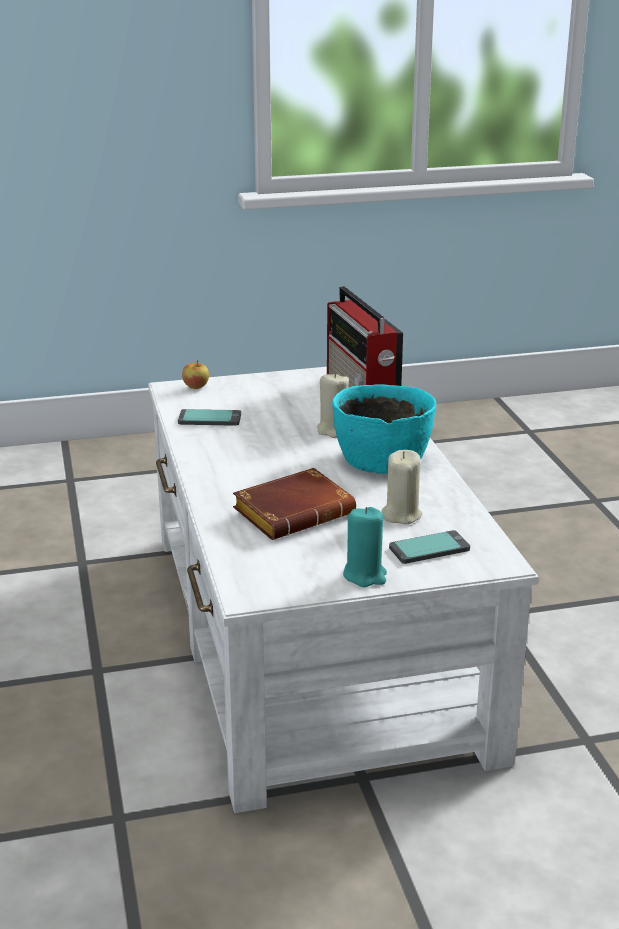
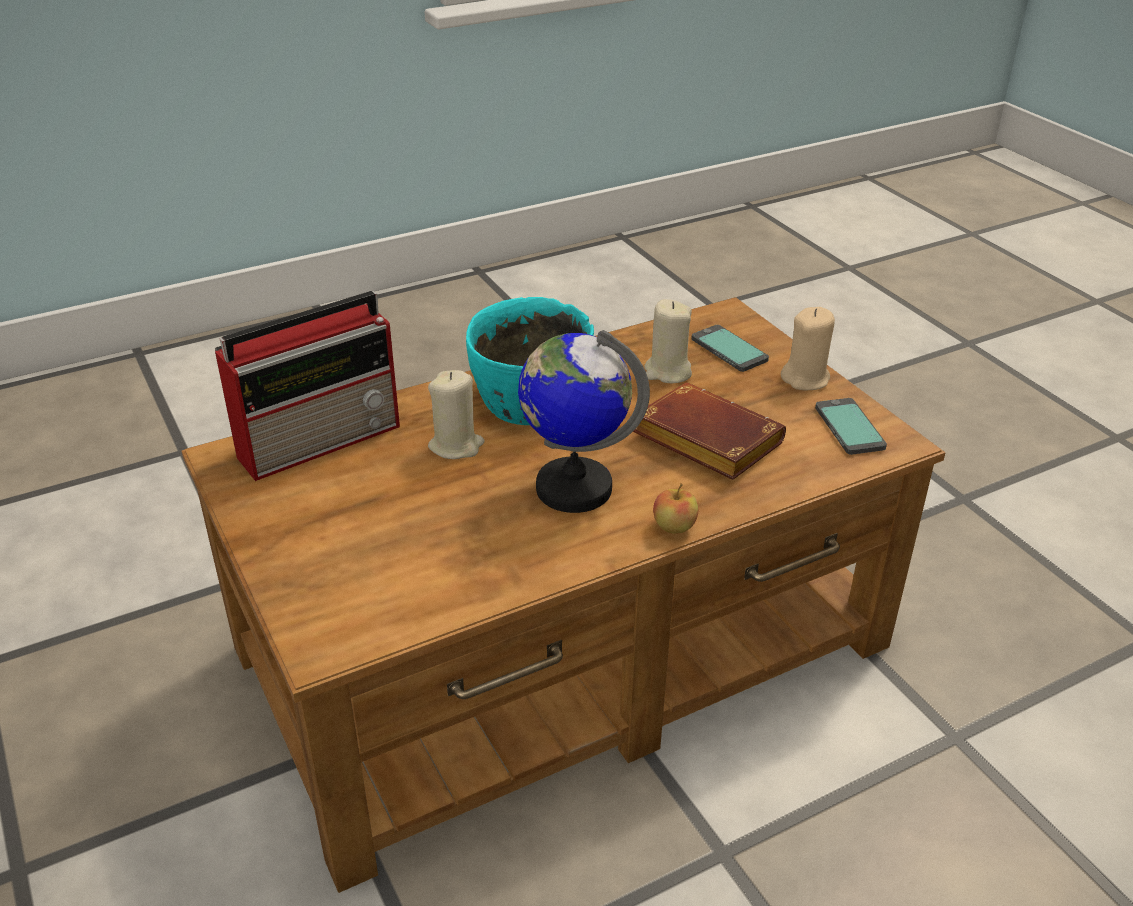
camera: 105 degrees left, 10 degrees up
white coffee table [148,367,539,813] -> brown coffee table [181,297,945,893]
phone [178,409,241,426] -> phone moved to [815,398,887,455]
apple [182,360,209,389] -> apple moved to [653,484,698,534]
turquoise candle [343,507,387,587] -> beige candle [781,307,835,390]
none -> globe [518,330,650,513]

